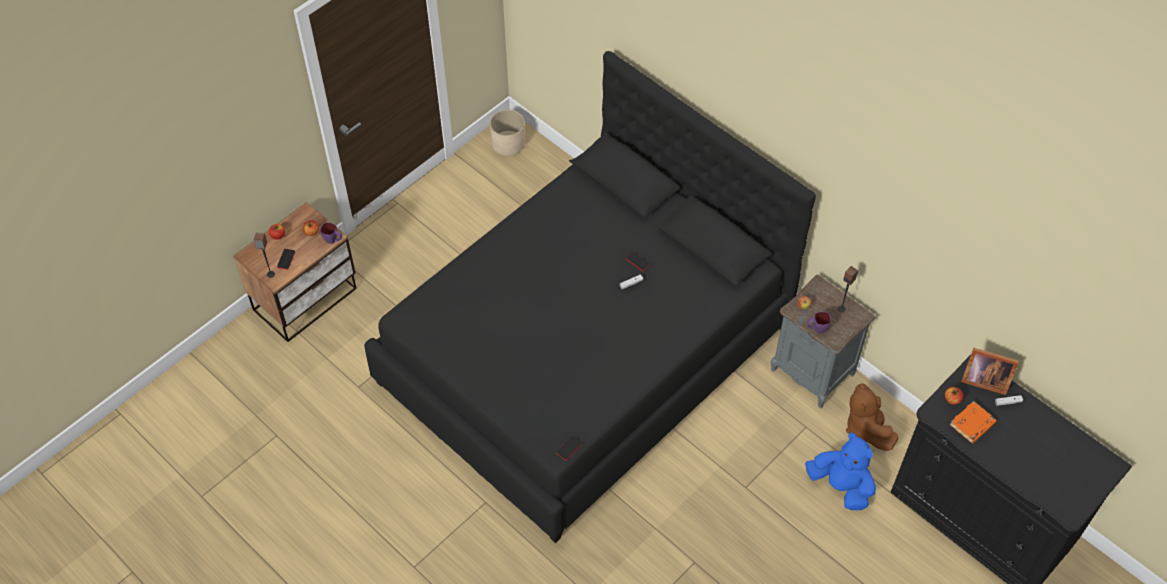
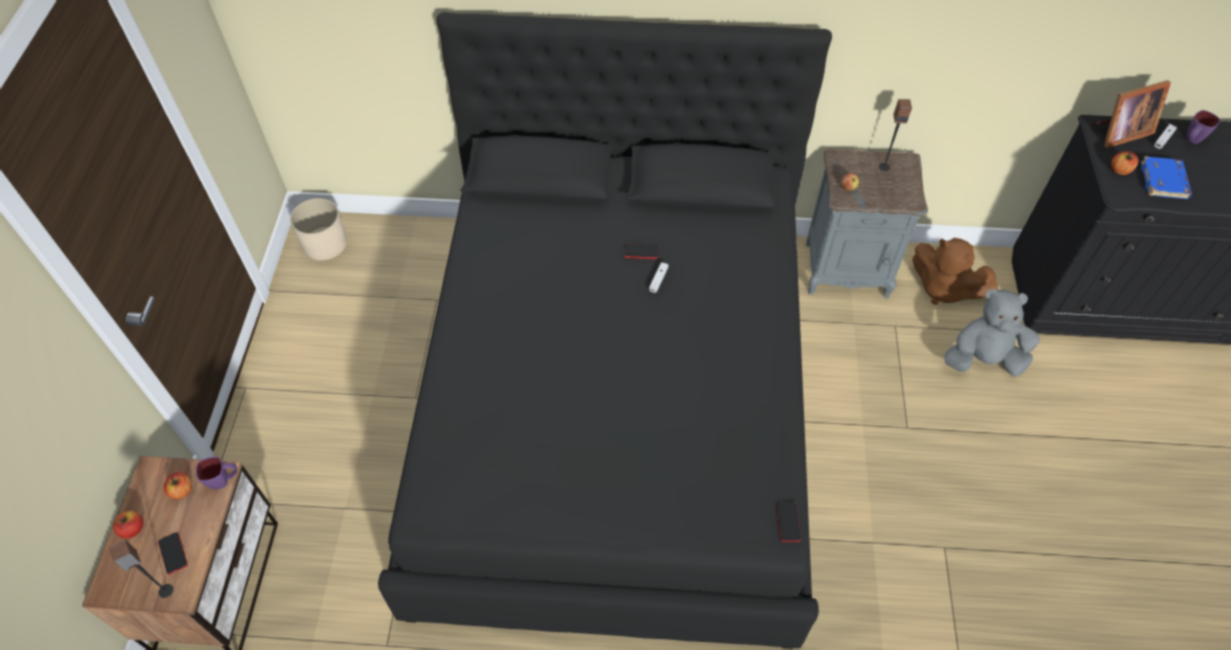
camera: 40 degrees left, 0 degrees up
blue plush toy [805,432,876,510] -> grey plush toy [944,289,1040,377]
purple mug [807,312,831,333] -> purple mug moved to [1186,110,1220,144]
orange book [950,401,996,443] -> blue book [1141,156,1192,199]

